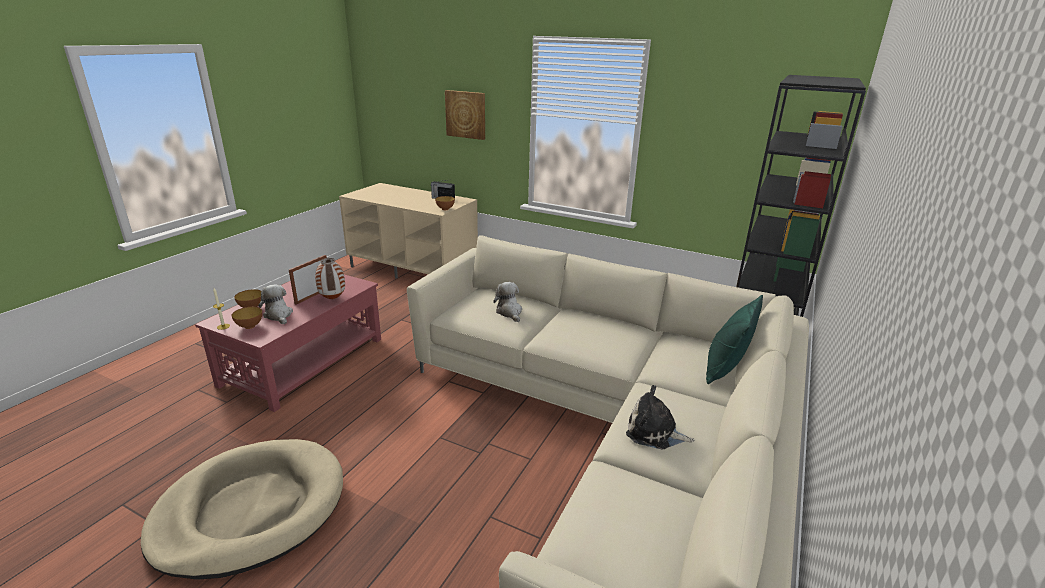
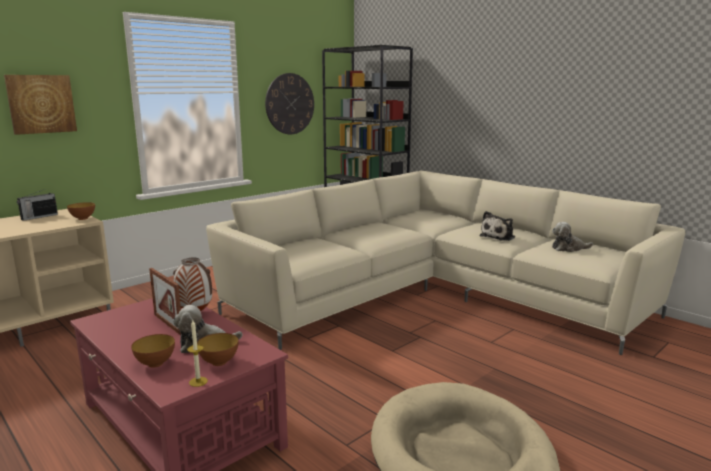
camera: 70 degrees left, 10 degrees down
plush toy [493,282,522,322] -> plush toy moved to [552,222,593,252]
green pillow [706,295,763,384] -> none
none -> wall clock [265,73,314,134]

